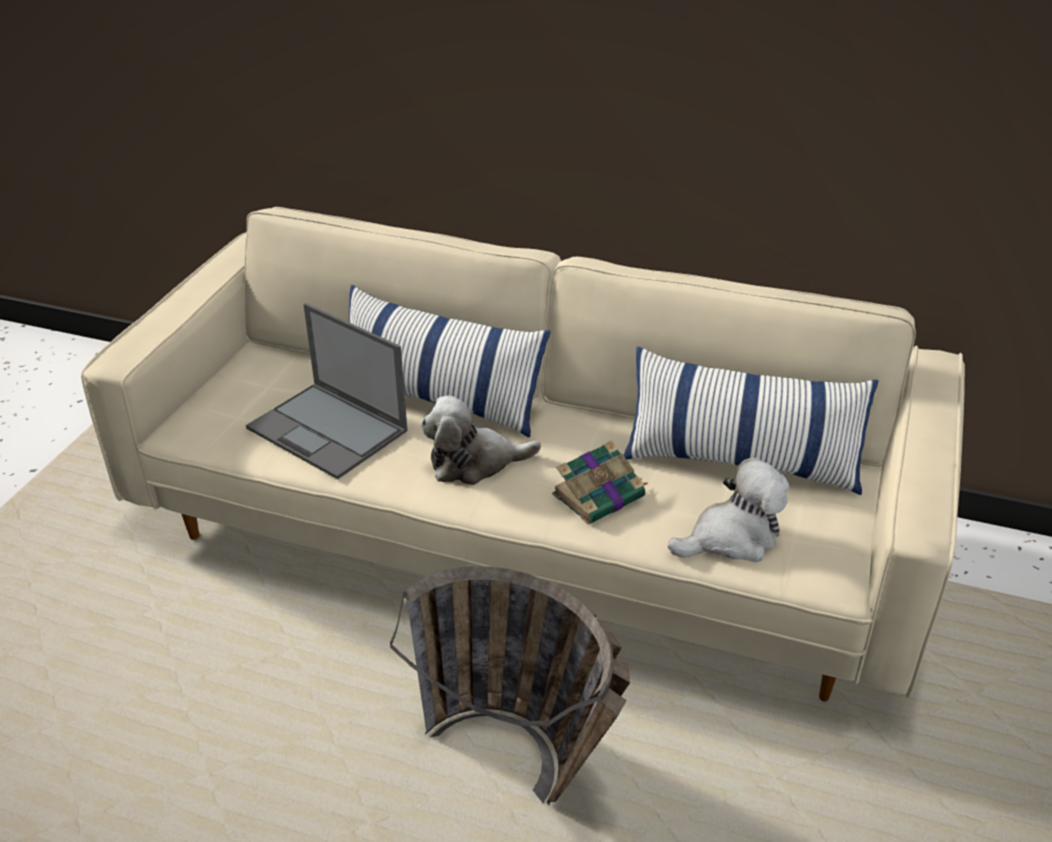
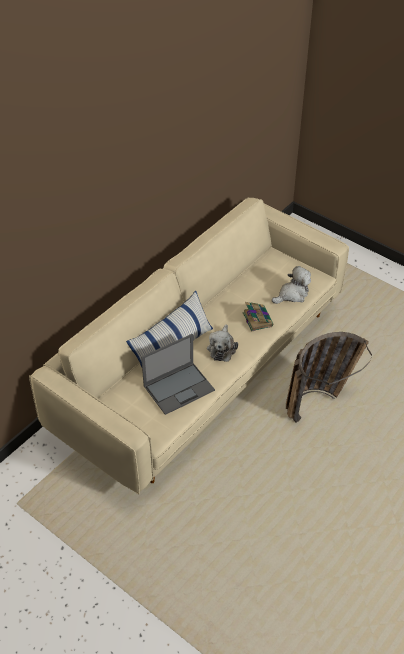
camera: 70 degrees left, 10 degrees up
pillow [624,346,878,495] -> none
plush toy [667,458,789,562] -> plush toy turned 60 degrees clockwise [271,266,311,304]

